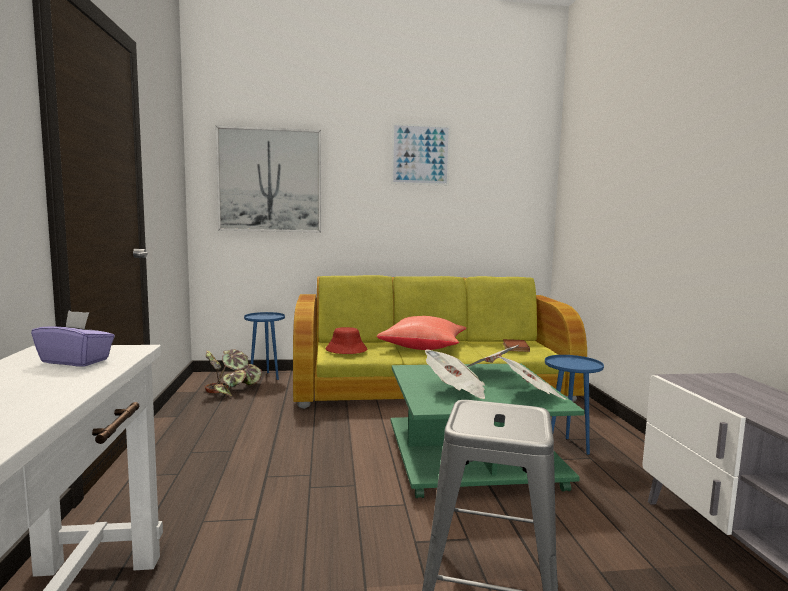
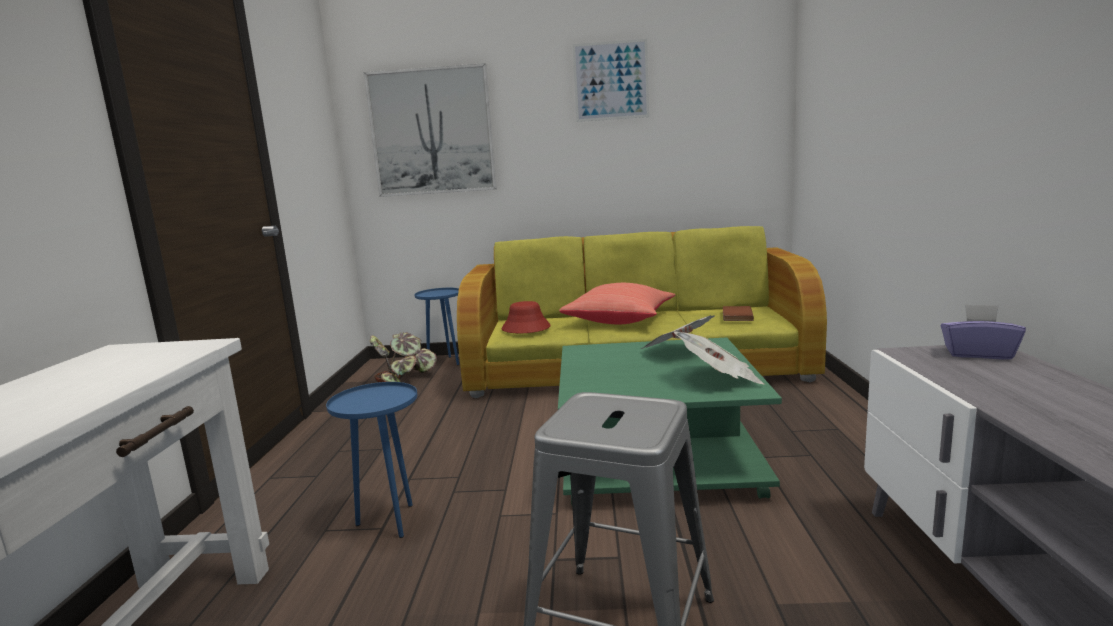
camera: 10 degrees right, 5 degrees up
purple tissue box [31,310,115,367] -> purple tissue box moved to [940,304,1026,359]
newspaper [425,349,485,399] -> none
blue side table [545,355,604,455] -> blue side table moved to [326,382,417,538]

